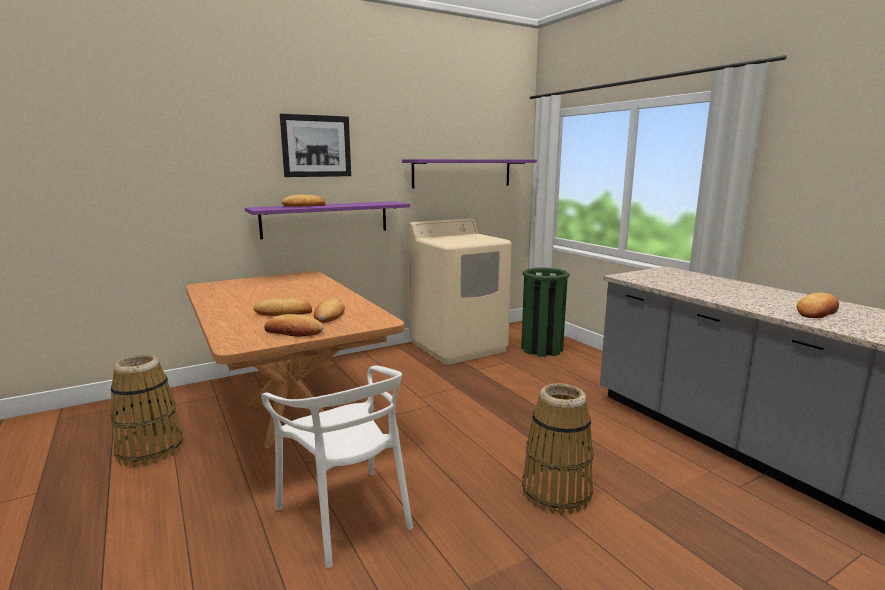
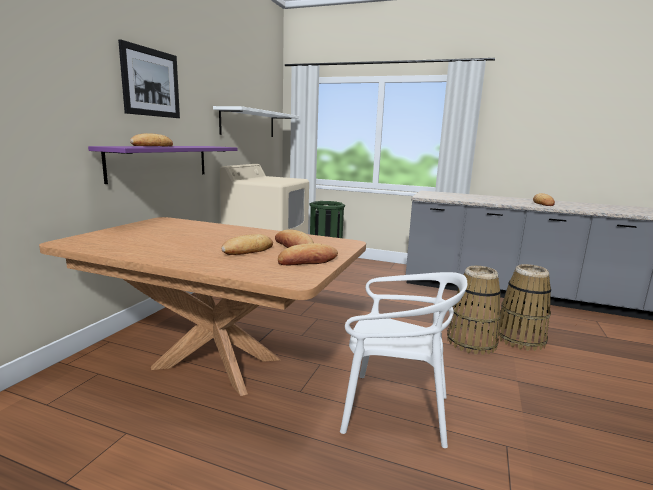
camera: 40 degrees left, 0 degrees up
basket [111,355,183,467] -> basket moved to [496,264,551,351]
purple shelf [402,159,537,188] -> white shelf [213,106,299,137]

